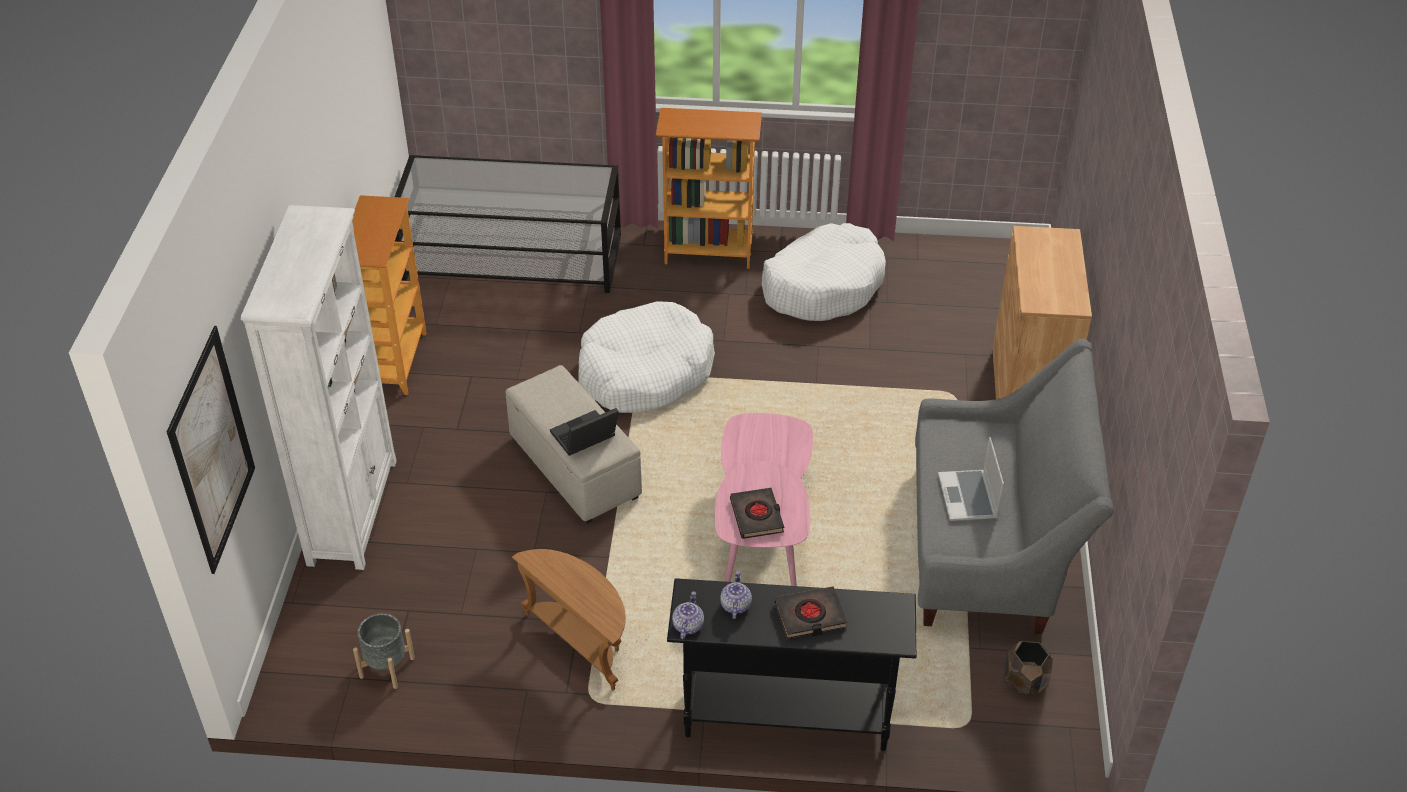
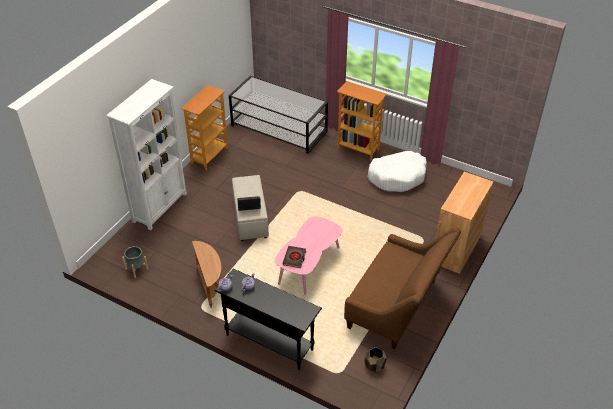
camera: 25 degrees right, 0 degrees up
picture [167,326,255,574] -> none
white dog bed [578,301,715,413] -> none
black book [774,586,847,640] -> none
grey sofa [915,338,1114,634] -> brown sofa [344,227,461,349]
laptop [938,437,1004,521] -> none

